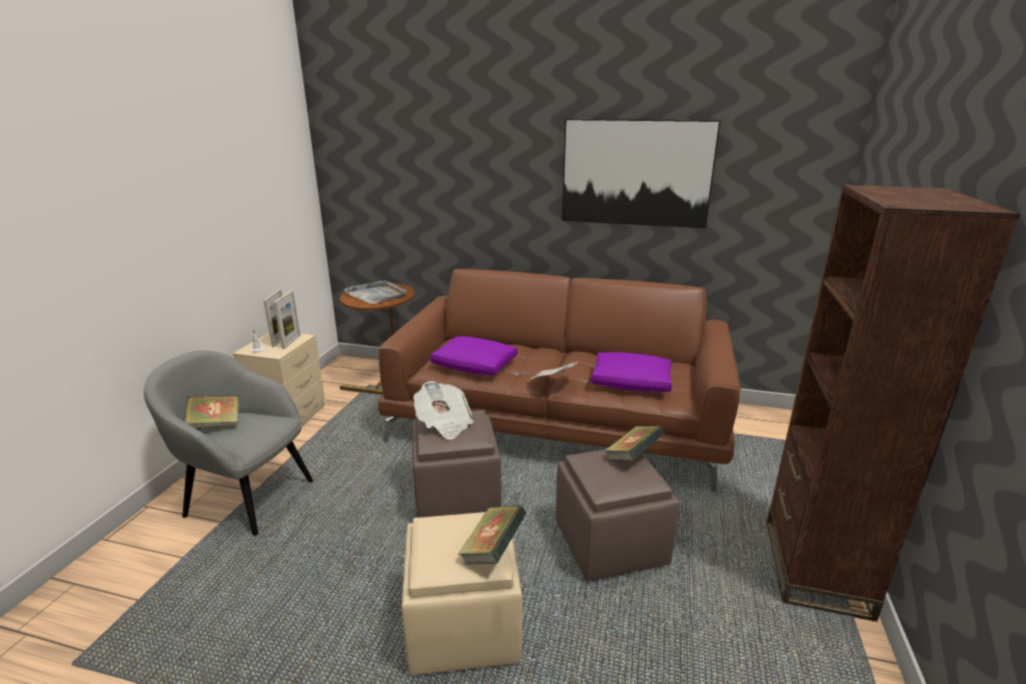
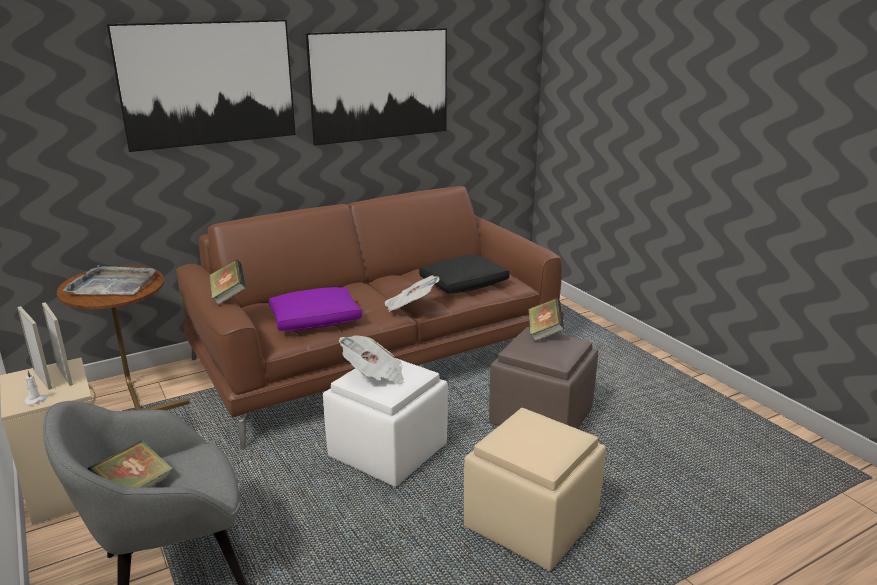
camera: 45 degrees left, 0 degrees up
brown ottoman [412,410,501,518] -> white ottoman [323,358,448,487]
book [458,505,527,564] -> book moved to [209,260,246,305]
purple pillow [591,352,672,392] -> black pillow [419,255,510,294]
brown bookcase [767,185,1020,622] -> none
none -> picture [107,20,296,152]

